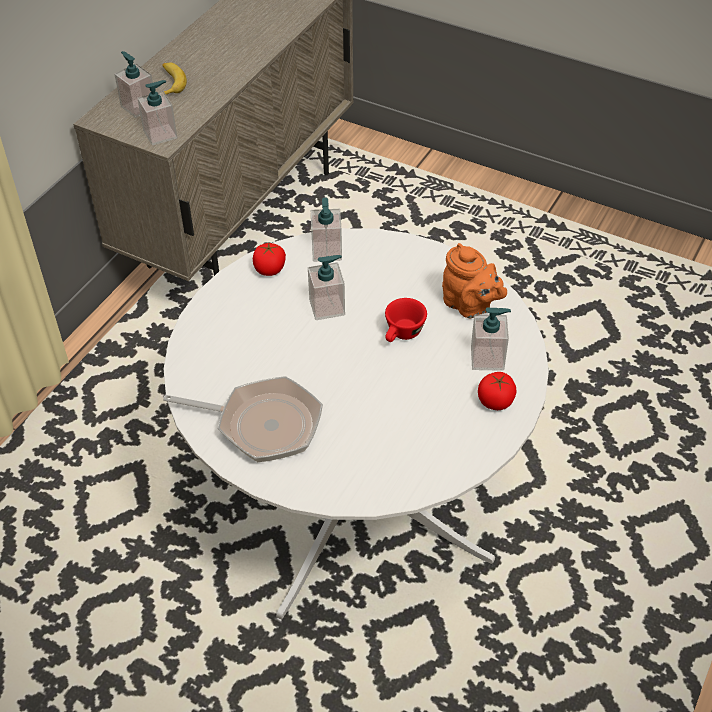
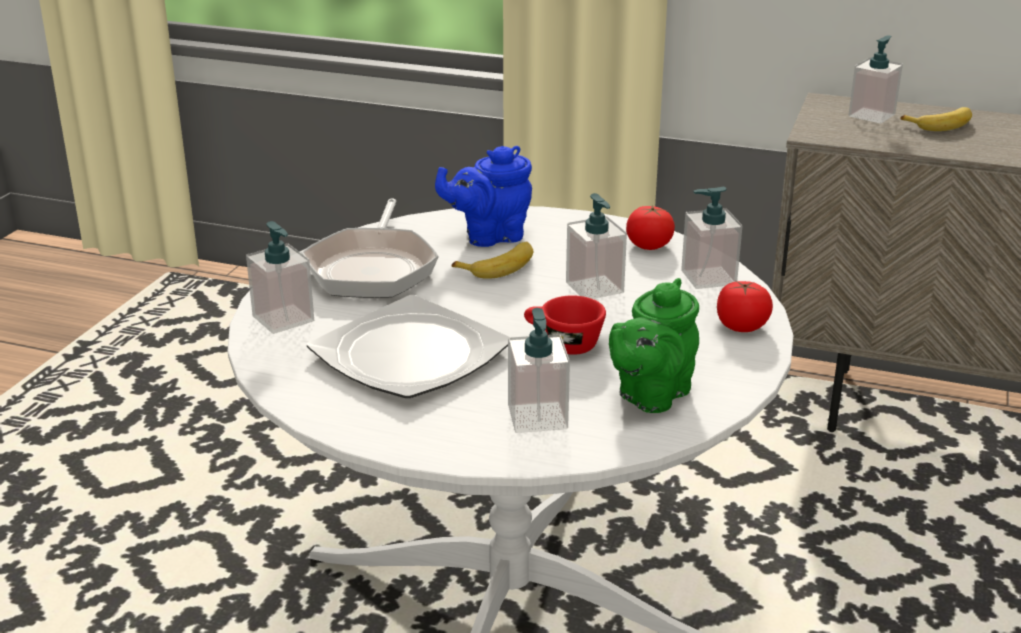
camera: 80 degrees right, 20 degrees down
soap dispenser [137,80,177,146] -> soap dispenser moved to [246,221,314,334]
orange teapot [442,243,507,318] -> green teapot [609,278,699,413]
tomato [478,372,516,410] -> tomato moved to [717,281,773,332]
none -> plate [307,295,510,398]
none -> blue teapot [435,146,532,247]
none -> banana [452,242,533,279]

